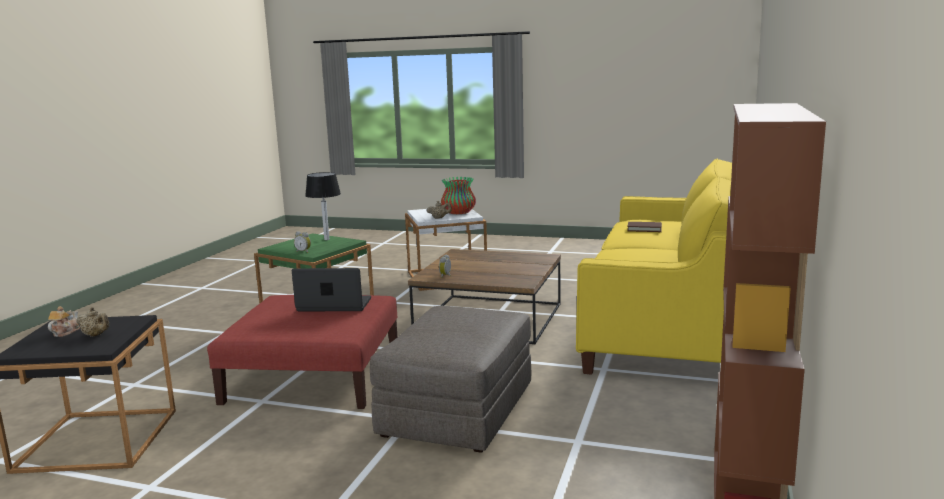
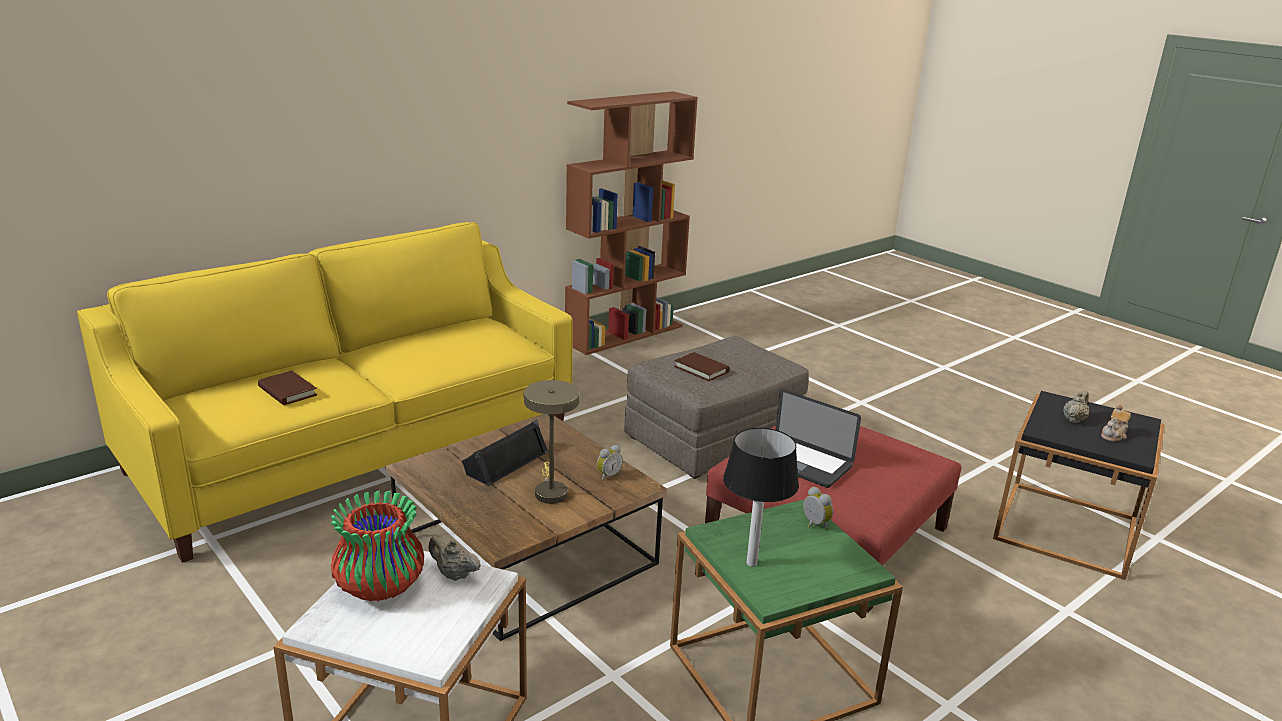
camera: 150 degrees left, 10 degrees up
beige teapot [76,307,109,337] -> beige teapot turned 75 degrees clockwise [1063,390,1089,423]
none -> black speaker [462,420,549,486]
none -> beige table lamp [524,380,579,504]
none -> brown book [674,352,730,381]

